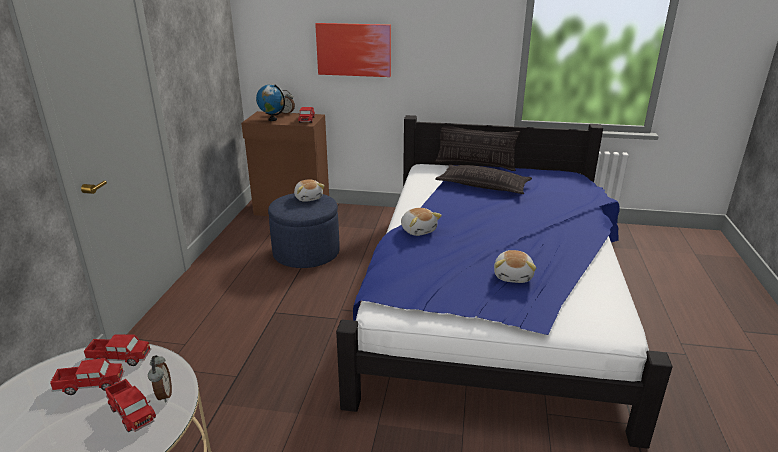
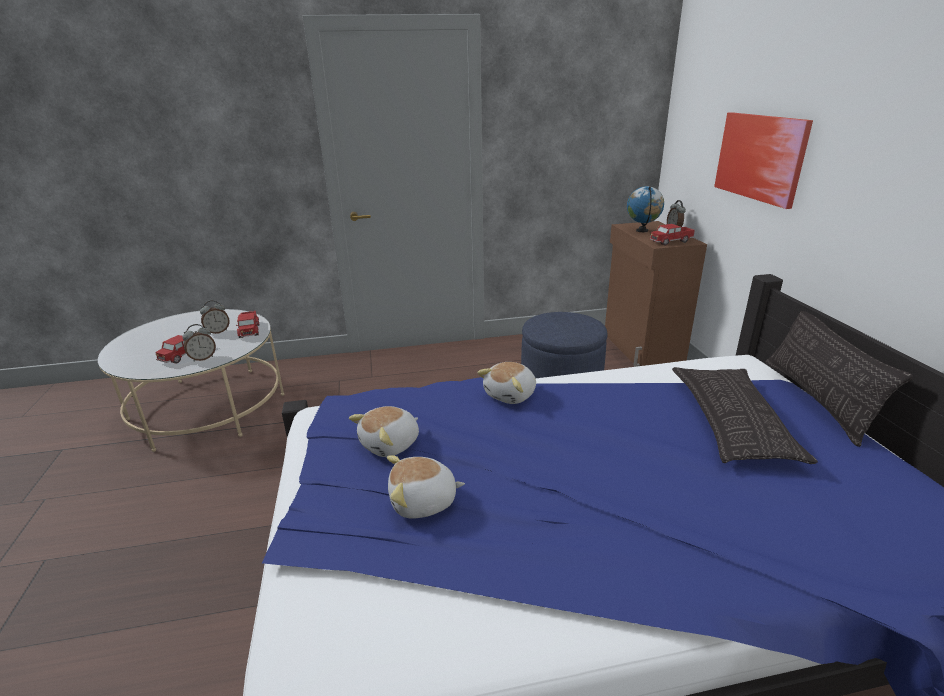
camera: 70 degrees right, 0 degrees up
toy truck [50,358,124,395] -> alarm clock [200,300,230,334]
plush toy [294,179,325,202] -> plush toy moved to [349,406,419,457]

